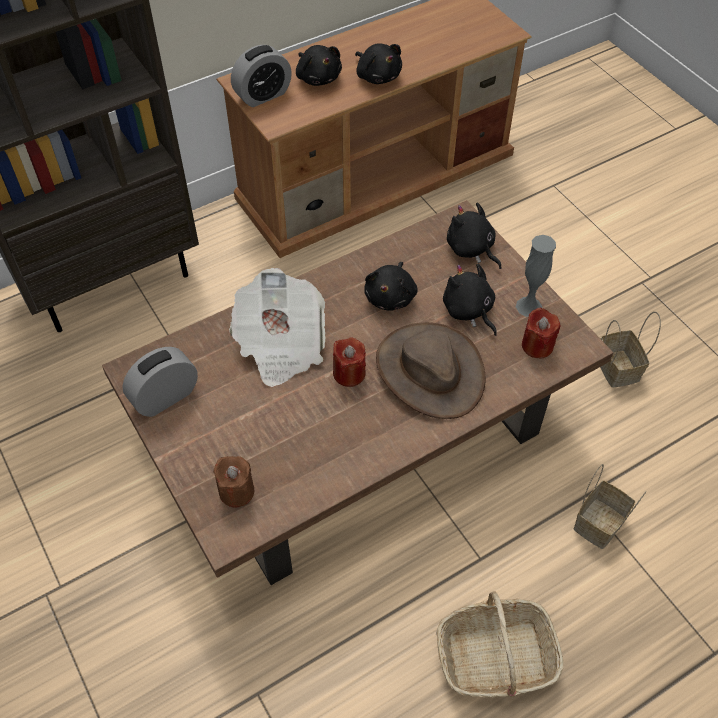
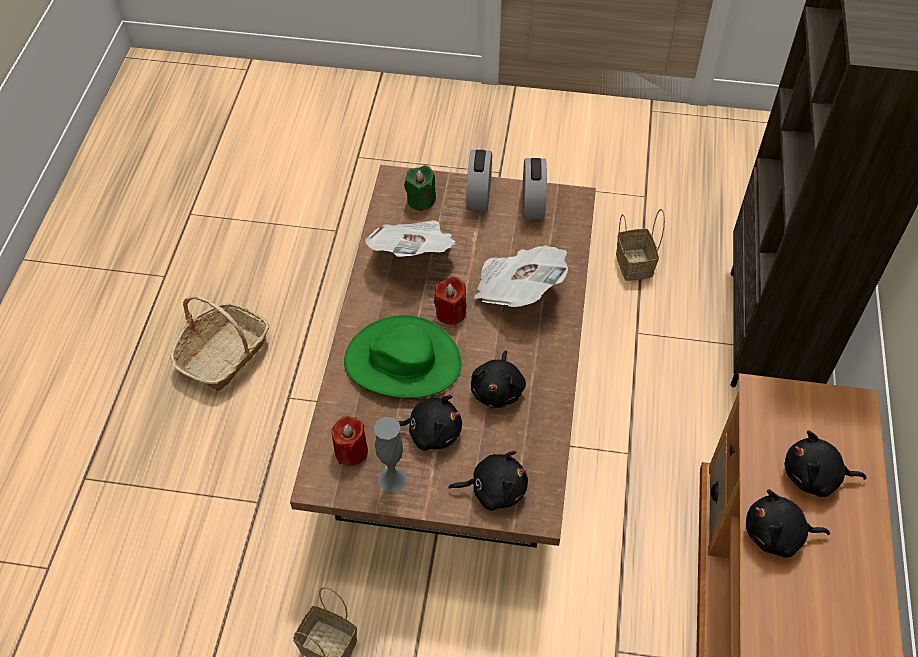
camera: 130 degrees right, 0 degrees up
brown candle [213,456,254,508] -> green candle [404,166,436,211]
alarm clock [231,45,292,107] -> alarm clock moved to [466,150,492,211]
black plush toy [365,262,418,311] -> black plush toy turned 135 degrees counterclockwise [471,351,526,408]
brown hat [376,322,485,419] -> green hat [344,315,462,398]
basket [574,464,646,549] -> basket moved to [616,209,665,281]
none -> newspaper [365,220,457,257]

